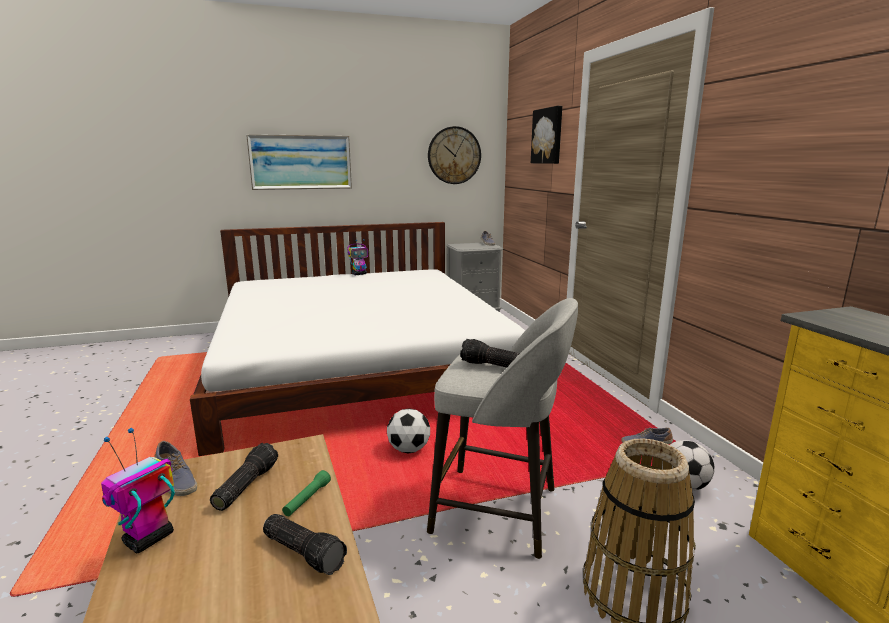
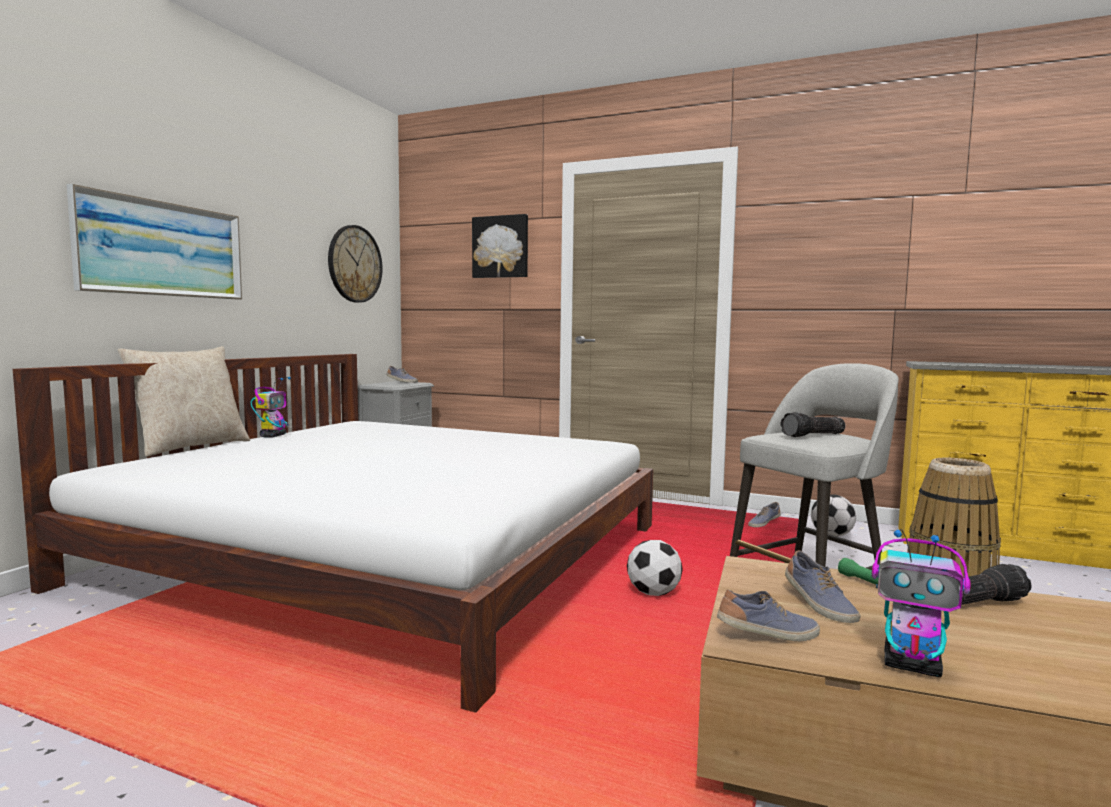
camera: 50 degrees left, 10 degrees down
toy robot [101,428,175,553] -> toy robot turned 45 degrees counterclockwise [872,529,971,677]
flashlight [210,443,278,511] -> shoe [785,550,861,623]
none -> beige pillow [118,346,250,457]

